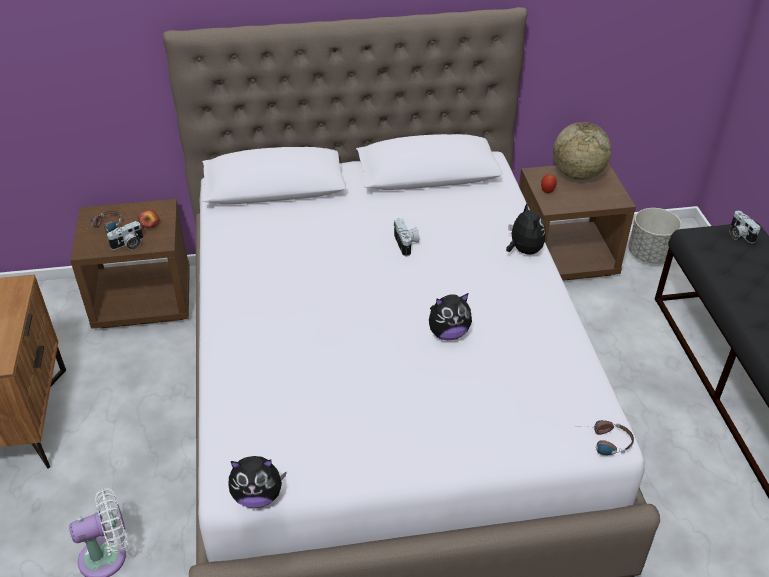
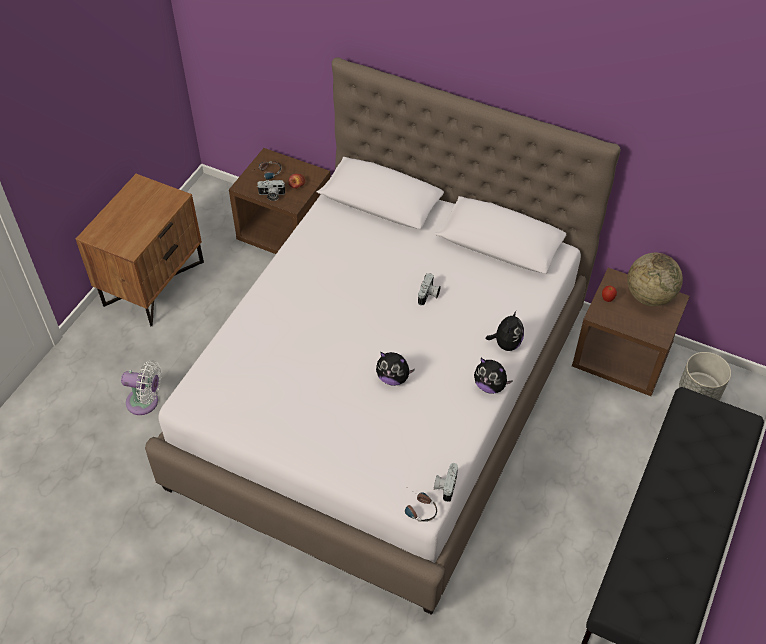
camera: 35 degrees right, 10 degrees up
plush toy [228,456,287,508] -> plush toy moved to [474,358,513,394]
camera [730,211,760,243] -> camera moved to [434,463,458,502]

